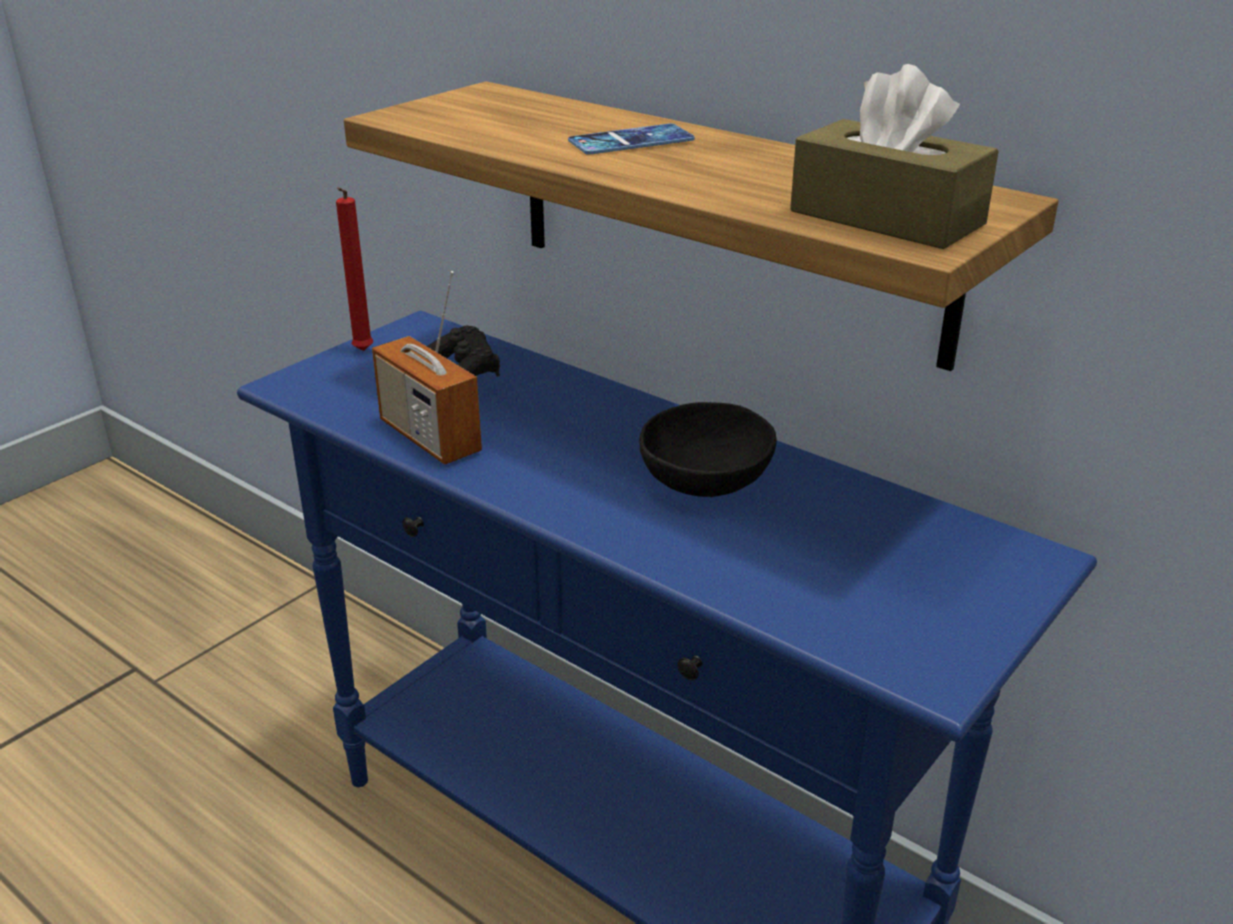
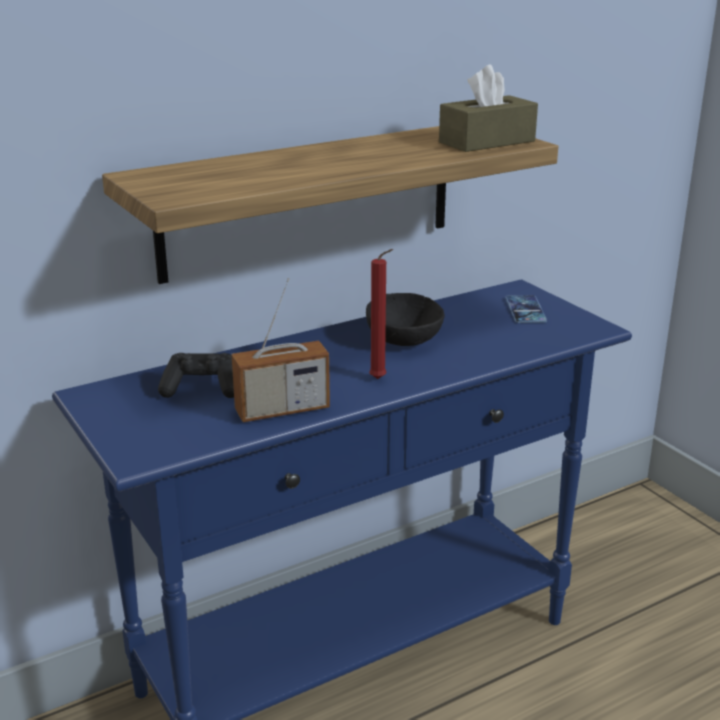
camera: 70 degrees left, 5 degrees down
red candle [336,187,373,351] -> red candle moved to [369,249,394,379]
phone [568,124,695,154] -> phone moved to [506,295,547,323]

